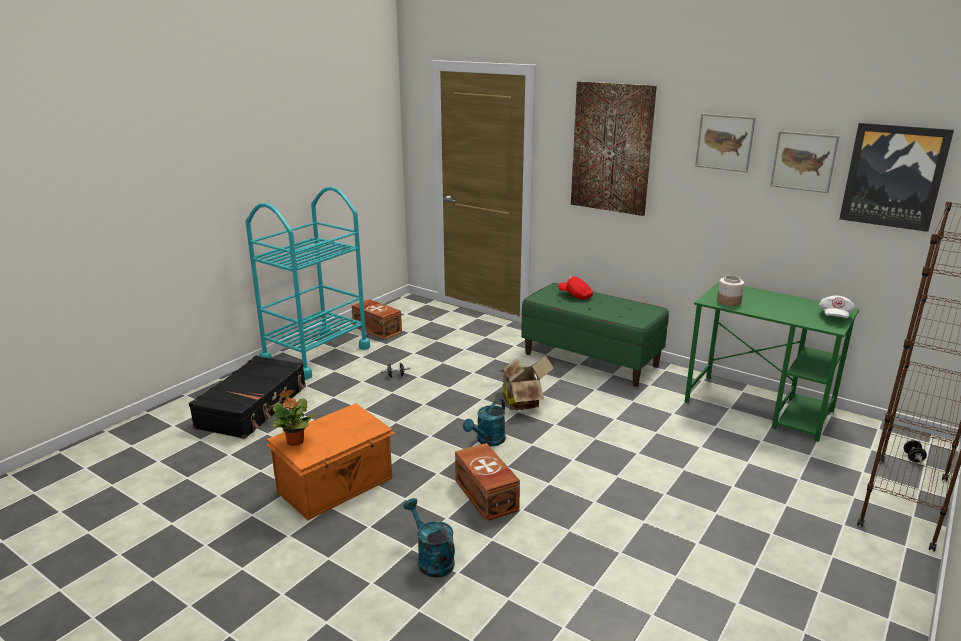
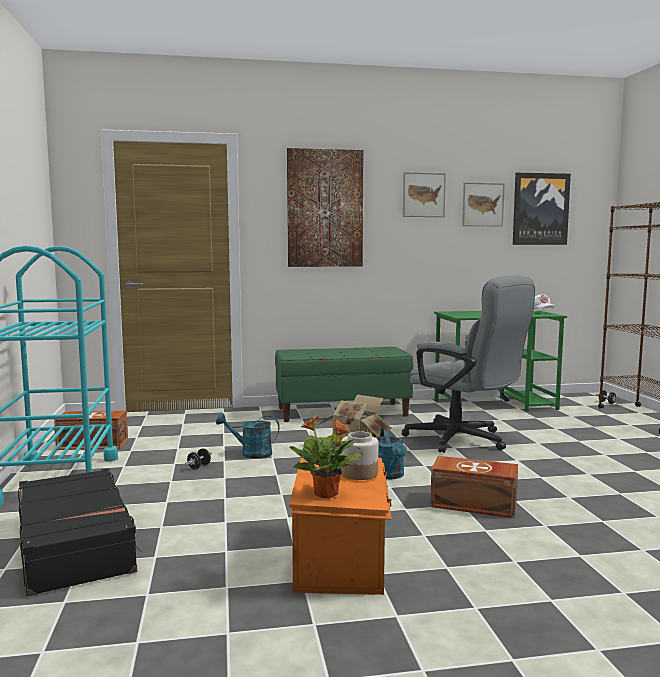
camera: 45 degrees left, 15 degrees down
turquoise watering can [403,498,455,578] -> turquoise watering can moved to [216,413,279,459]
red cap [558,276,593,300] -> none
jar [717,275,744,306] -> jar moved to [341,431,378,480]
none -> grey office chair [402,275,535,453]

